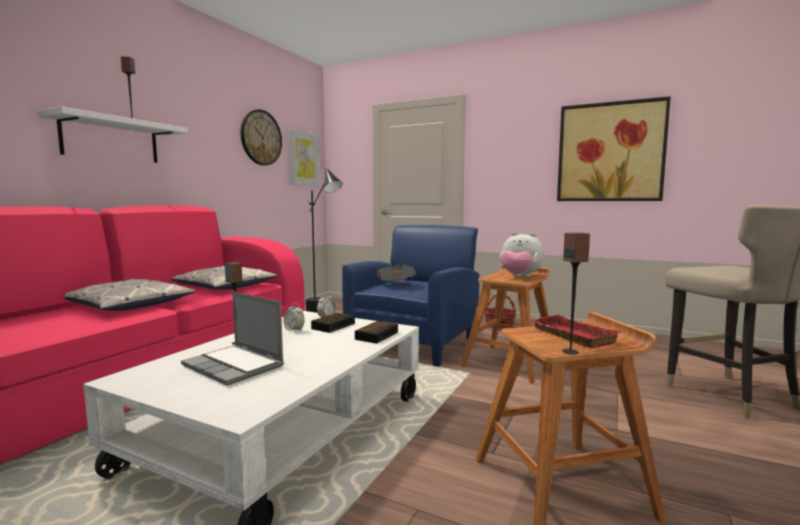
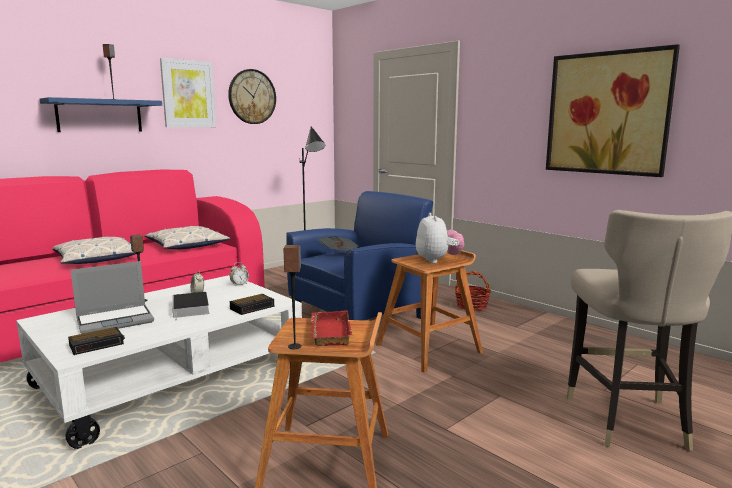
camera: 20 degrees right, 5 degrees up
white shelf [38,106,188,163] -> blue shelf [40,97,162,132]
laptop [181,291,284,386] -> laptop turned 90 degrees counterclockwise [70,261,154,334]
picture [289,129,320,186] -> picture moved to [160,58,216,127]
alarm clock [311,313,355,333] -> alarm clock moved to [68,327,125,355]
plush toy [500,232,544,277] -> plush toy turned 150 degrees counterclockwise [416,213,464,263]
none -> book [172,292,209,321]

